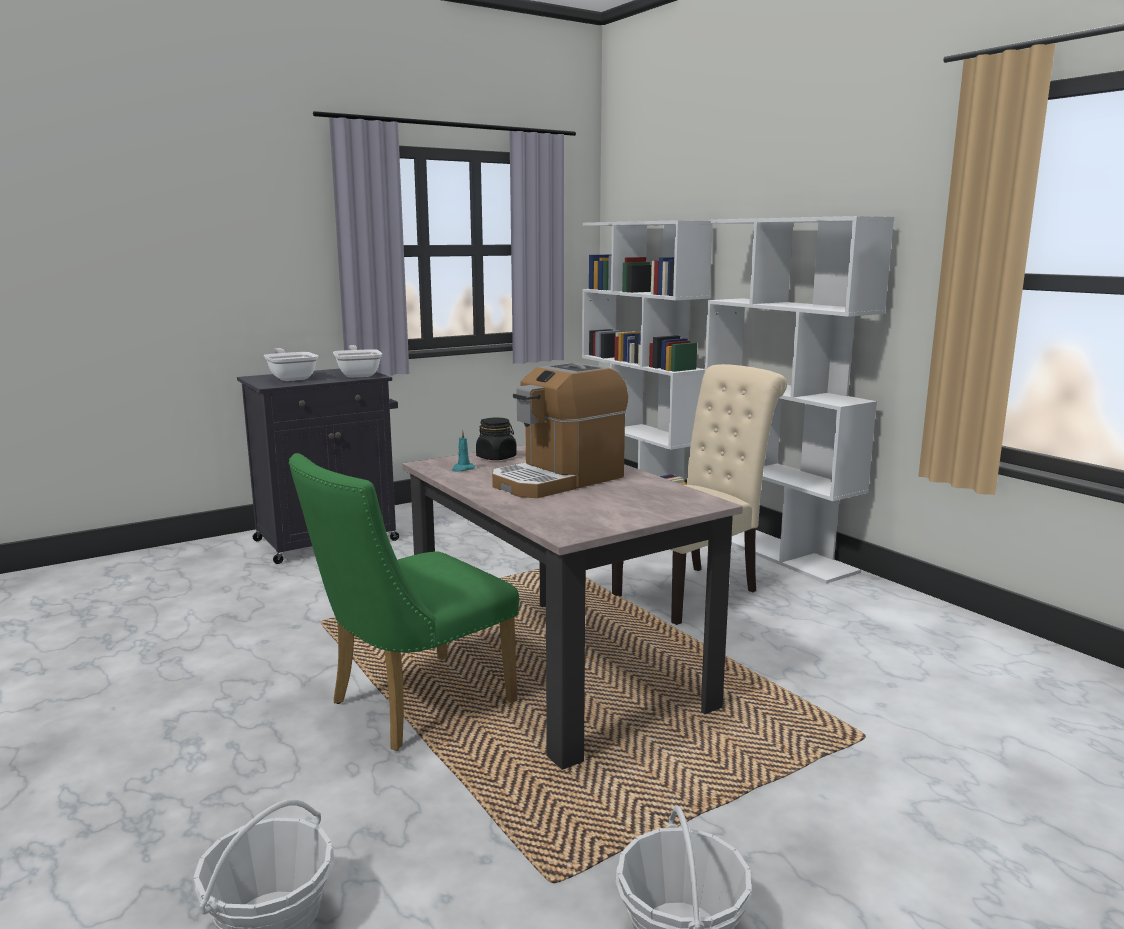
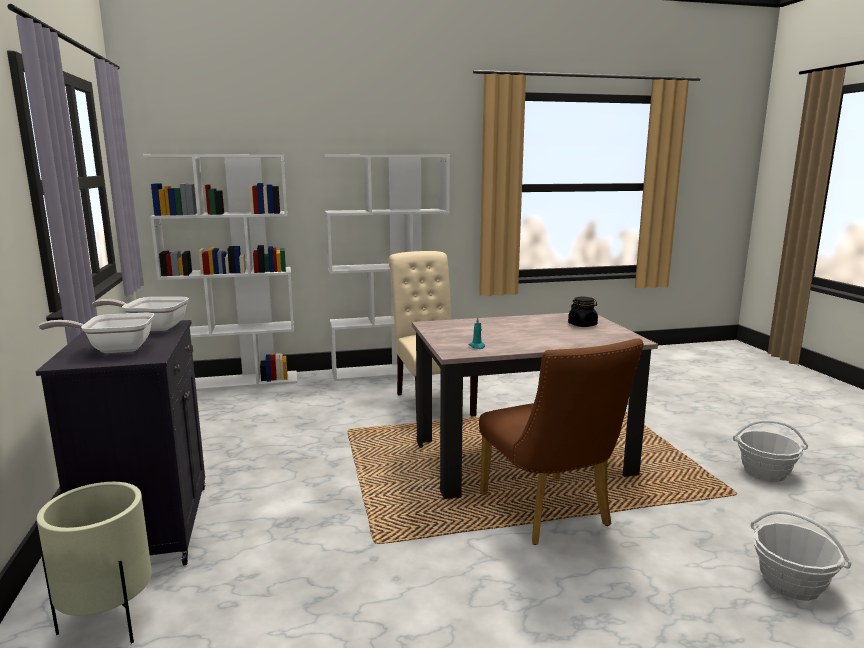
camera: 70 degrees left, 0 degrees up
green chair [289,453,519,751] -> brown chair [479,338,644,545]
black jar [476,418,517,460] -> black jar moved to [568,297,598,327]
coffee machine [492,362,628,498] -> none
none -> beige planter [37,482,152,643]

